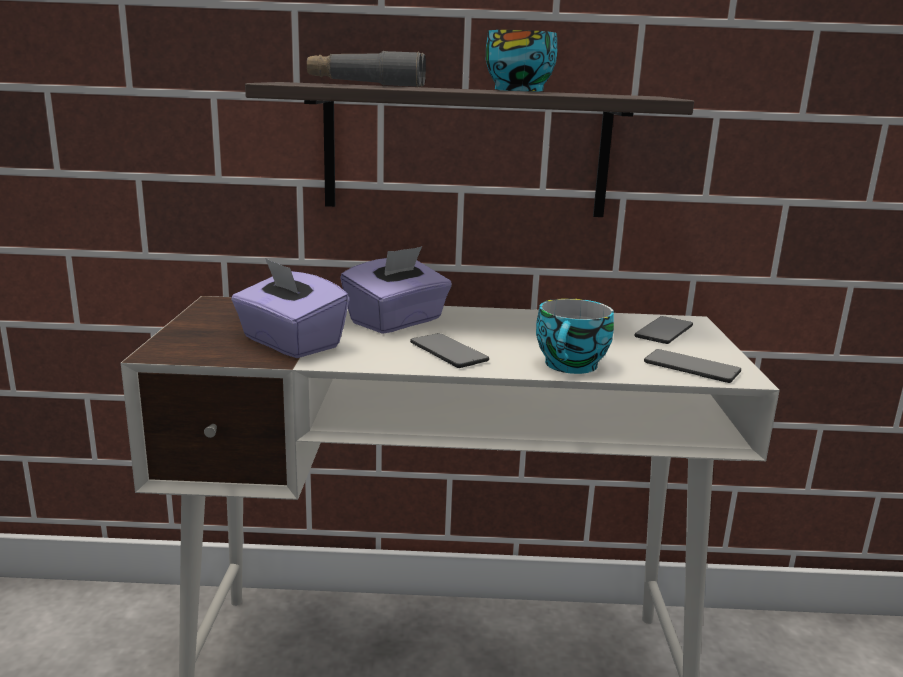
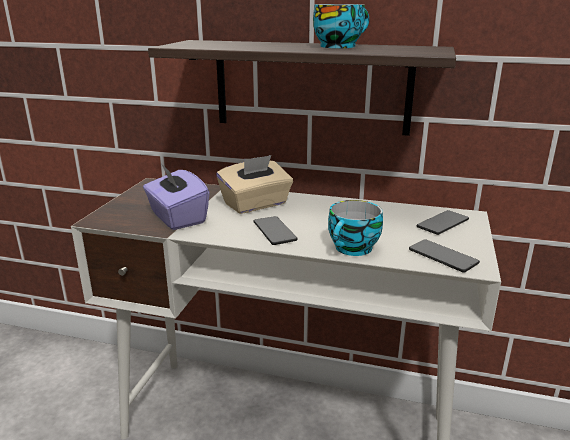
camera: 15 degrees right, 5 degrees up
grey binoculars [307,51,426,87] -> none
purple tissue box [340,246,452,334] -> beige tissue box [216,155,293,214]

